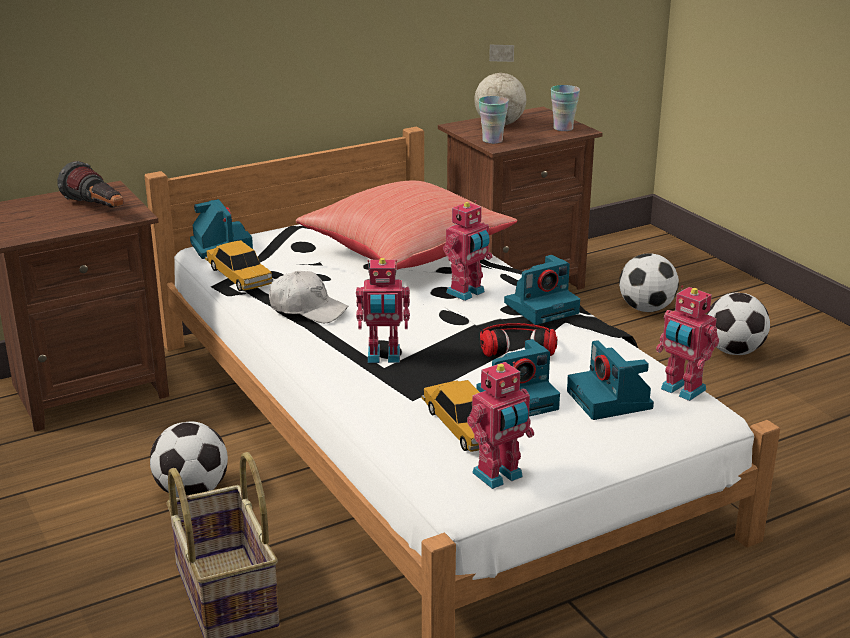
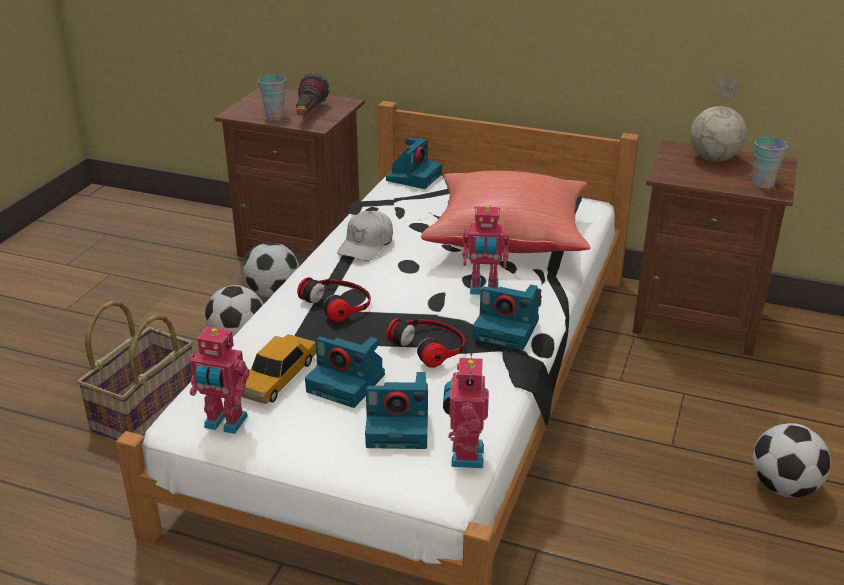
camera: 50 degrees right, 5 degrees up
toy car [205,240,273,291] -> none
white cap [269,271,349,324] -> white cap turned 45 degrees clockwise [337,211,393,261]
toy robot [356,258,410,363] -> headphones [297,277,371,322]
cup [479,96,509,144] -> cup moved to [258,75,286,119]
camera [567,340,654,420] -> camera turned 120 degrees counterclockwise [365,372,428,449]
football [619,253,679,312] -> football moved to [243,242,299,298]

